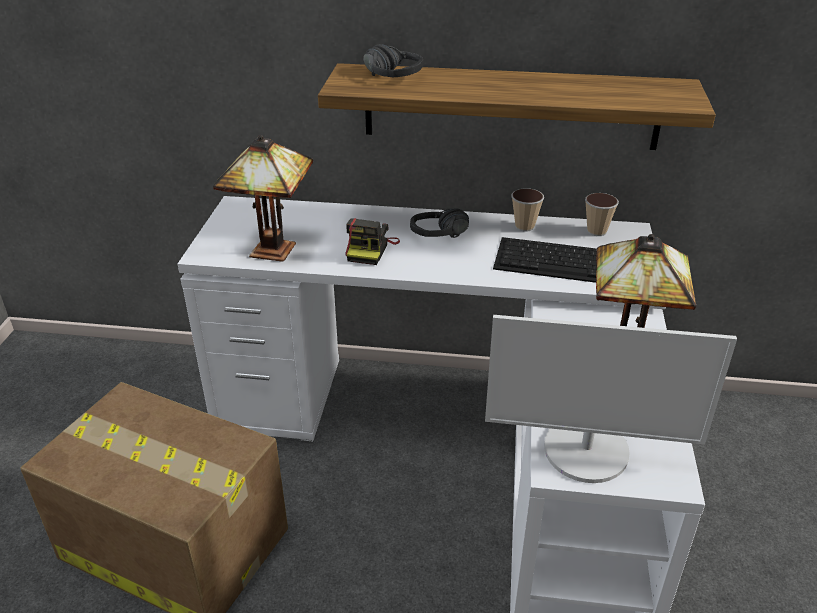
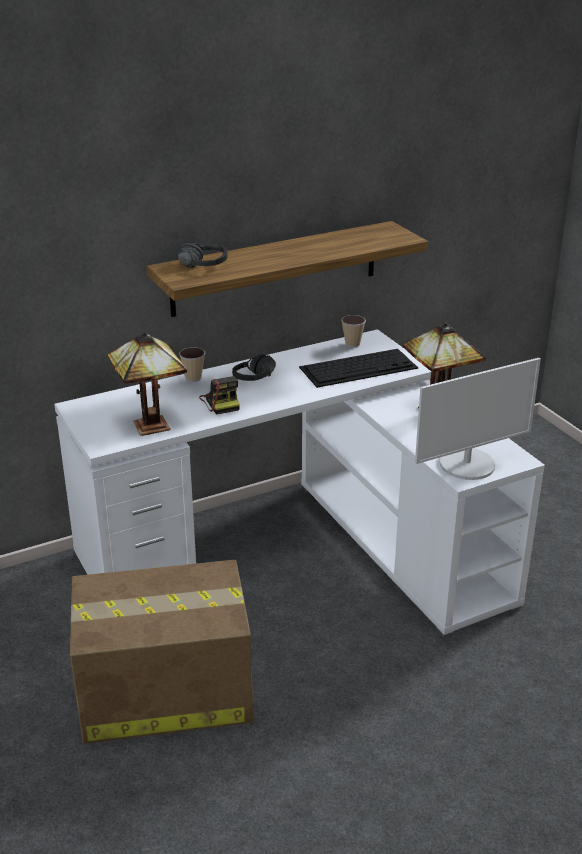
camera: 35 degrees left, 5 degrees down
cup [511,188,544,232] -> cup moved to [179,347,205,382]

